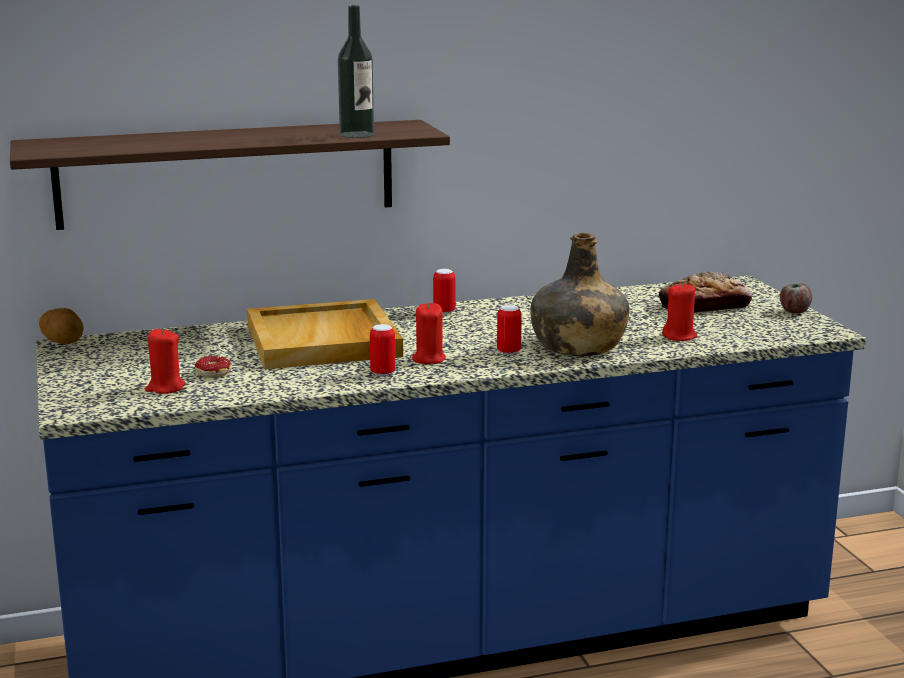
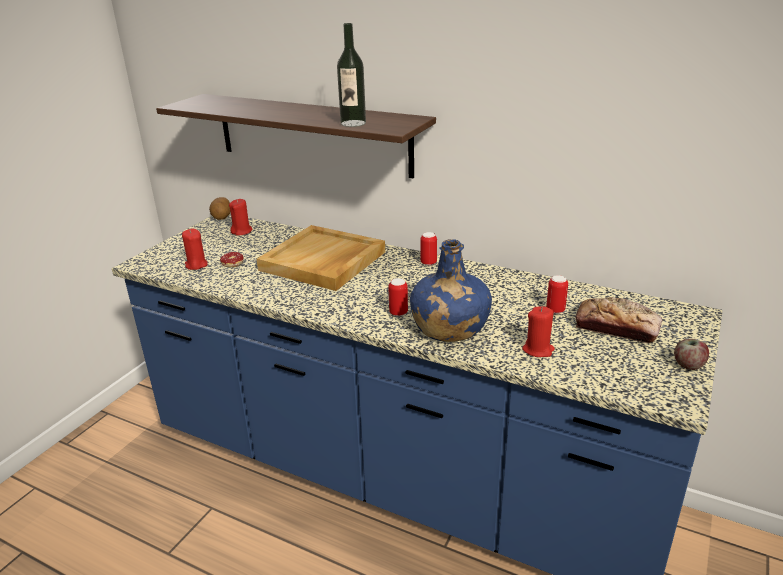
camera: 45 degrees right, 10 degrees up
can [370,324,396,376] -> can moved to [546,275,568,314]
red candle [412,303,446,364] -> red candle moved to [229,199,252,236]
green bottle [530,233,630,357] -> blue bottle [410,239,492,342]

